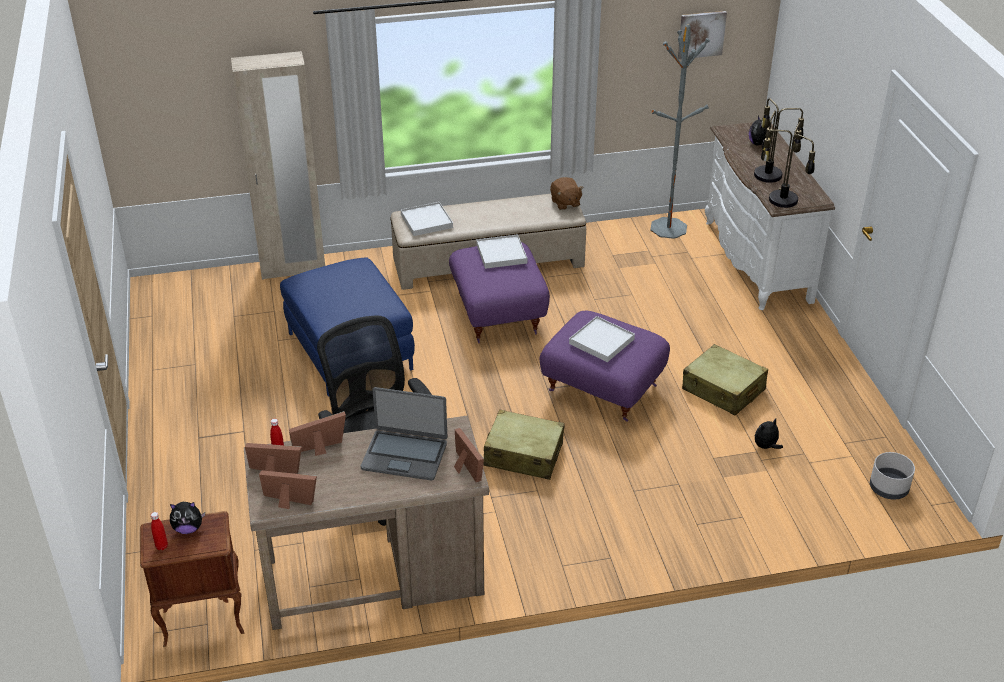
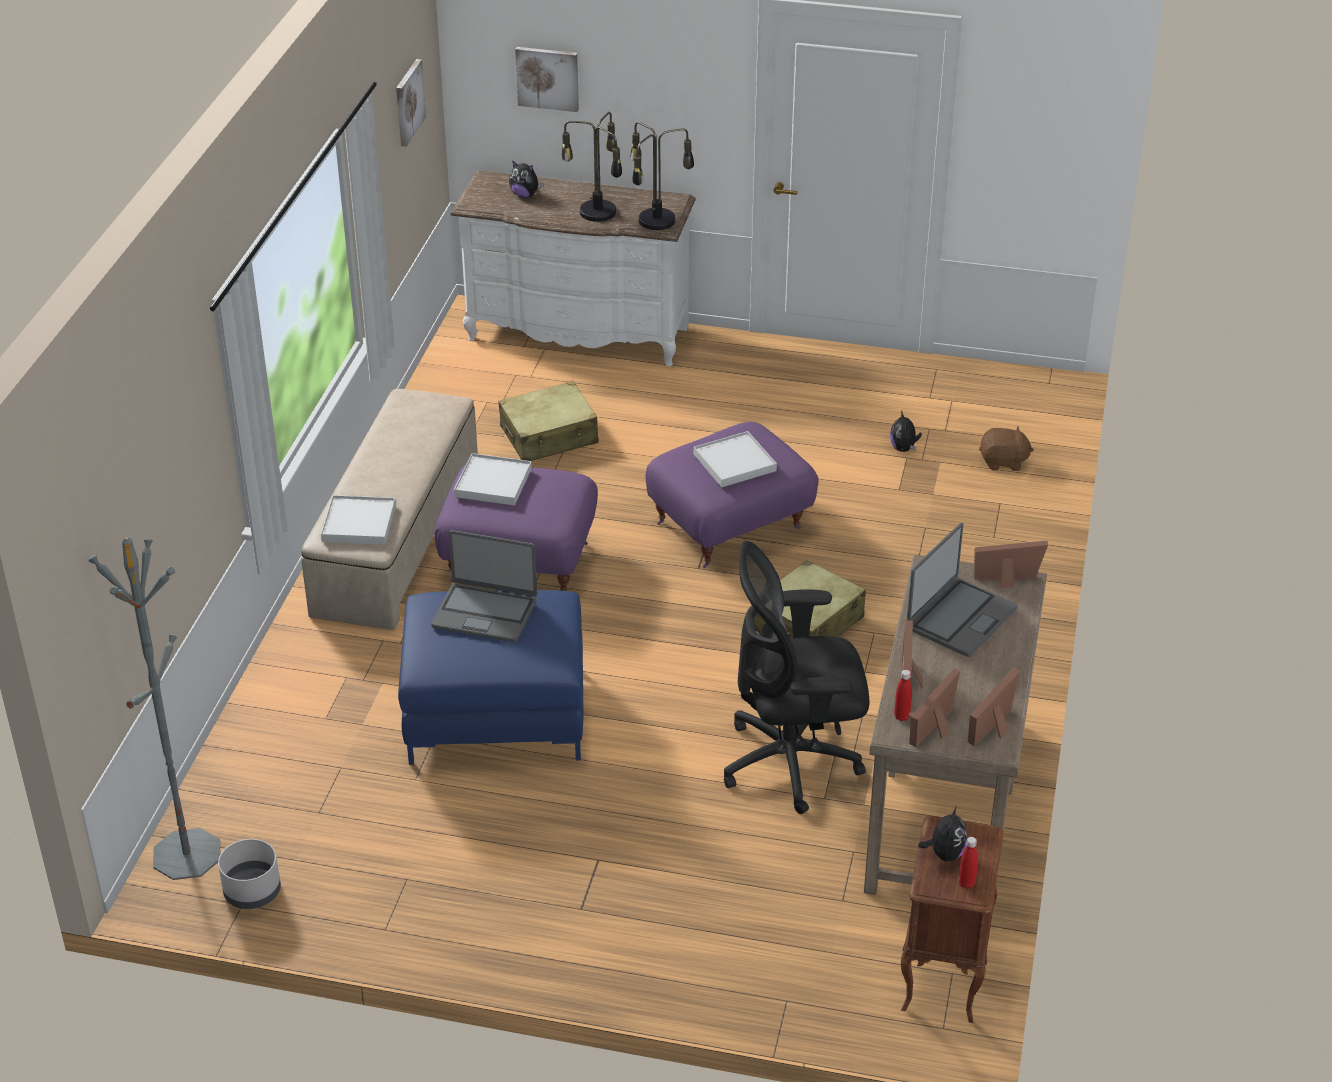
camera: 65 degrees left, 0 degrees up
beige wardrobe [231,51,325,280] -> none
brown plush toy [550,177,584,210] -> brown plush toy moved to [979,426,1034,471]
grey clothes rack [650,24,710,239] -> grey clothes rack moved to [89,537,220,880]
beige suitcase [682,344,768,415] -> beige suitcase moved to [498,381,599,461]
grey planter [870,452,915,500] -> grey planter moved to [218,839,281,909]
none -> laptop [431,530,537,642]
none -> picture [515,47,579,112]

